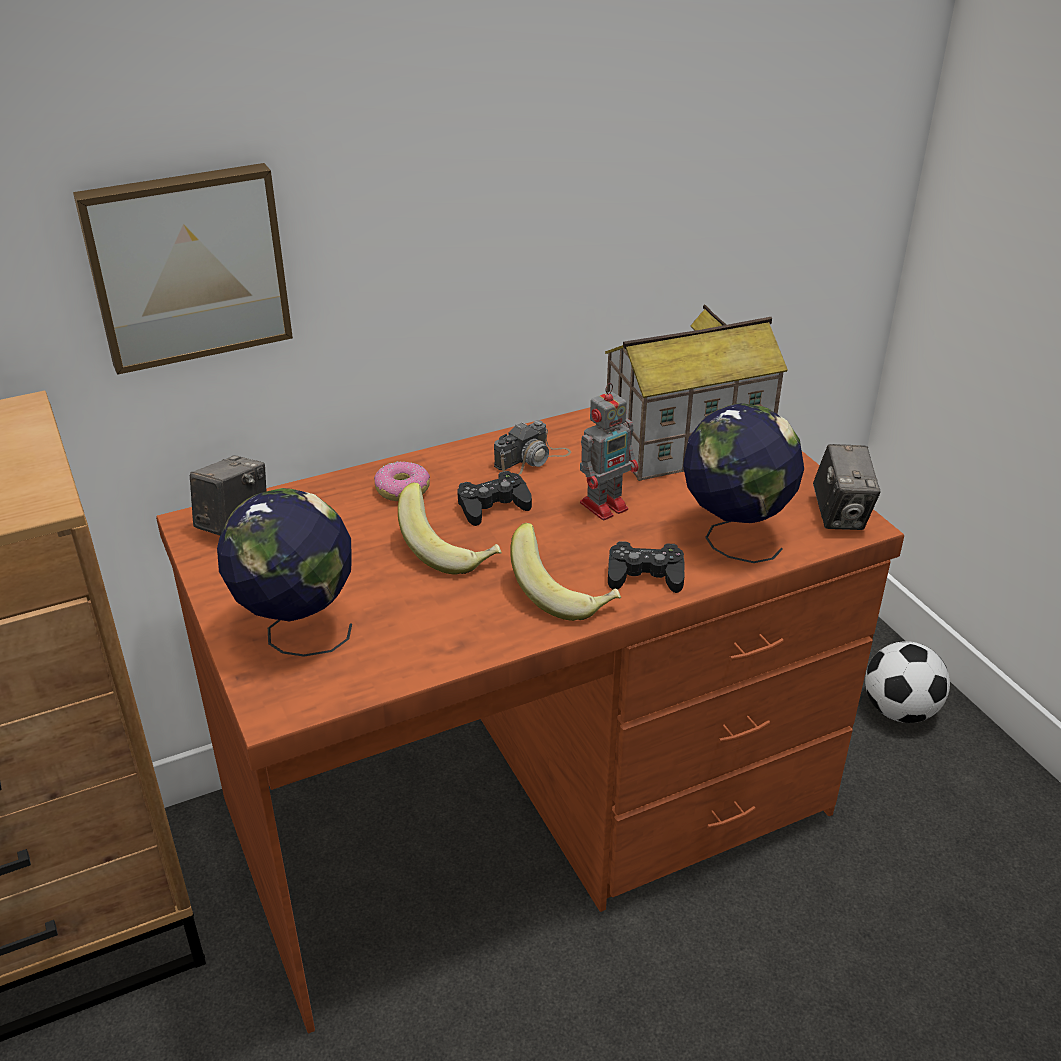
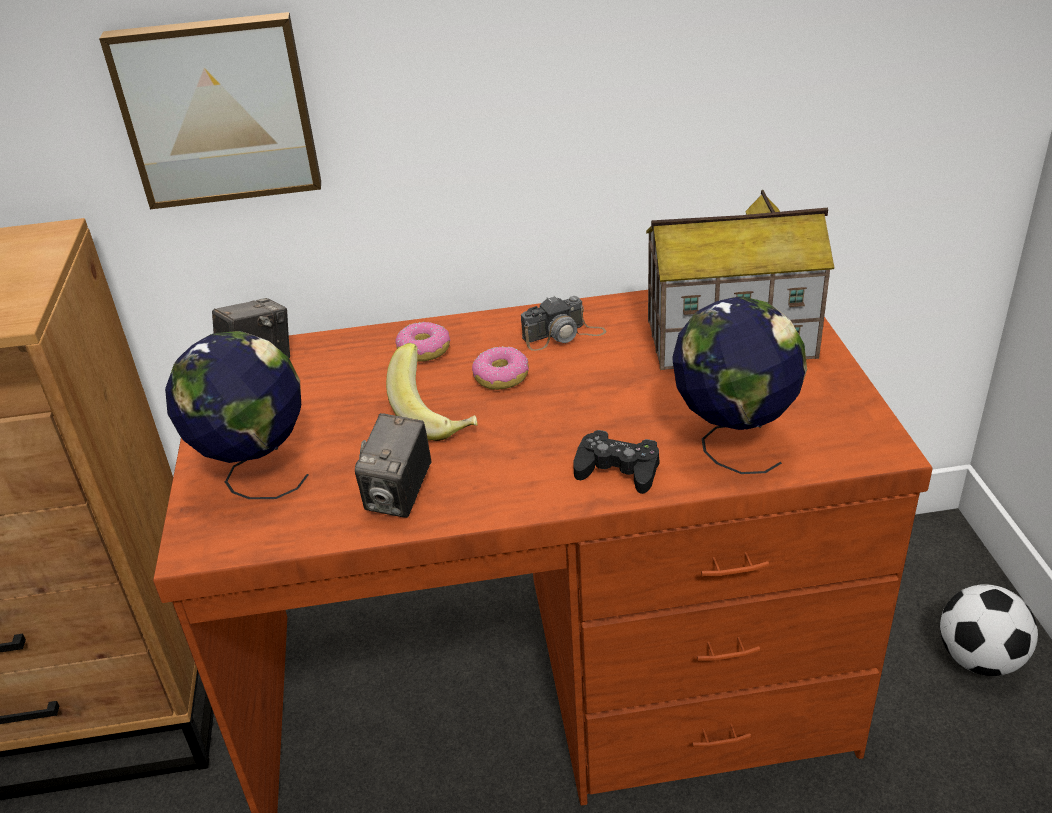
camera: 20 degrees right, 0 degrees up
black game controller [457,471,532,526] -> donut [472,347,529,390]
banana [510,523,621,621] -> none
toy robot [580,383,638,520] -> none
camera [813,444,881,530] -> camera moved to [355,413,432,518]

